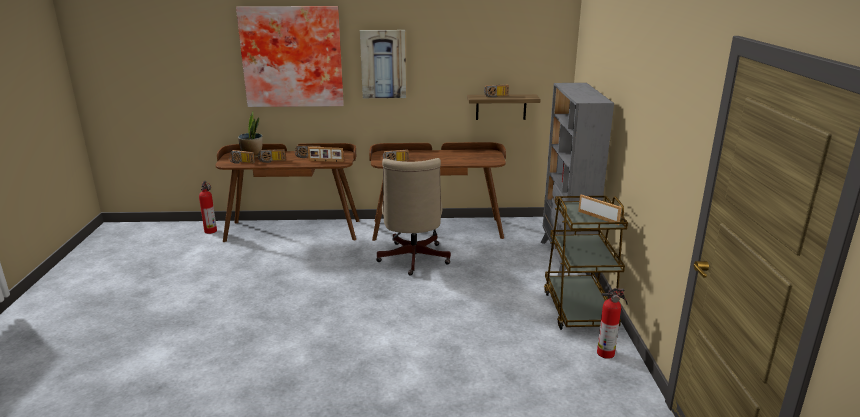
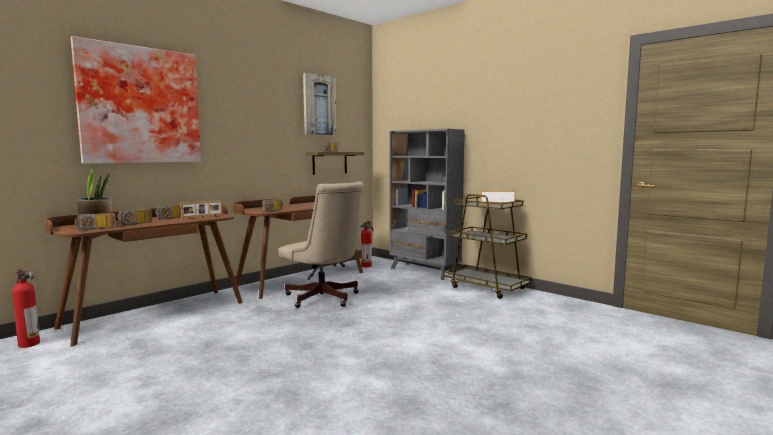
camera: 45 degrees left, 15 degrees down
picture [360,30,406,98] -> picture moved to [303,73,337,135]
fire extinguisher [597,288,627,359] -> fire extinguisher moved to [361,221,373,267]

